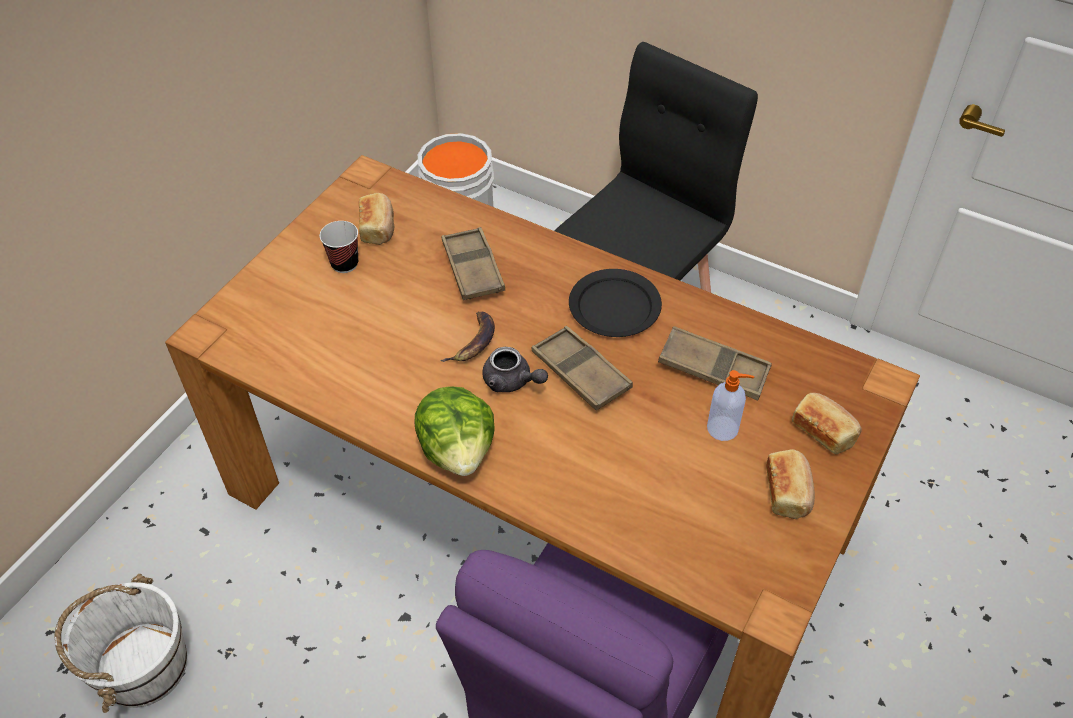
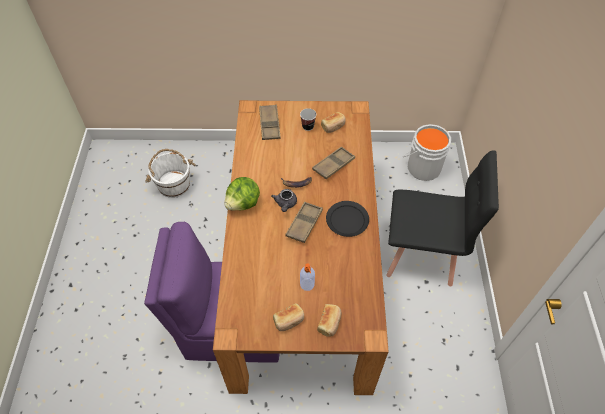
camera: 60 degrees right, 5 degrees up
brown tray [658,326,772,401] -> brown tray moved to [259,105,281,140]

